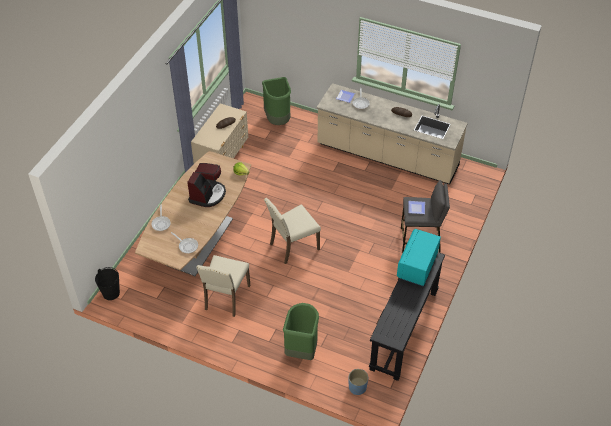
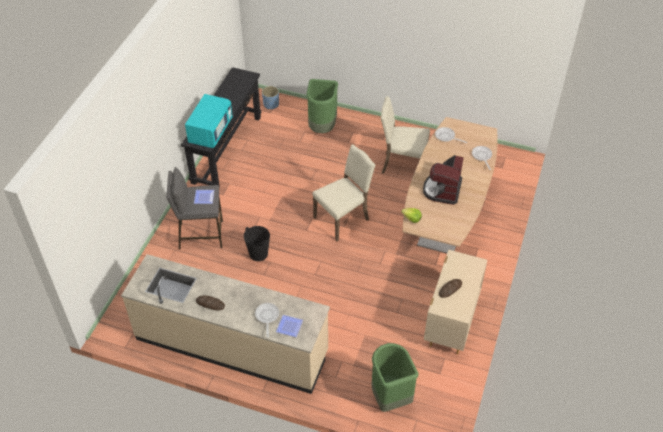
camera: 175 degrees right, 0 degrees up
black bucket [95,267,120,300] -> black bucket moved to [244,226,270,261]
beige chair [196,255,250,317] -> beige chair turned 90 degrees counterclockwise [381,96,430,173]

